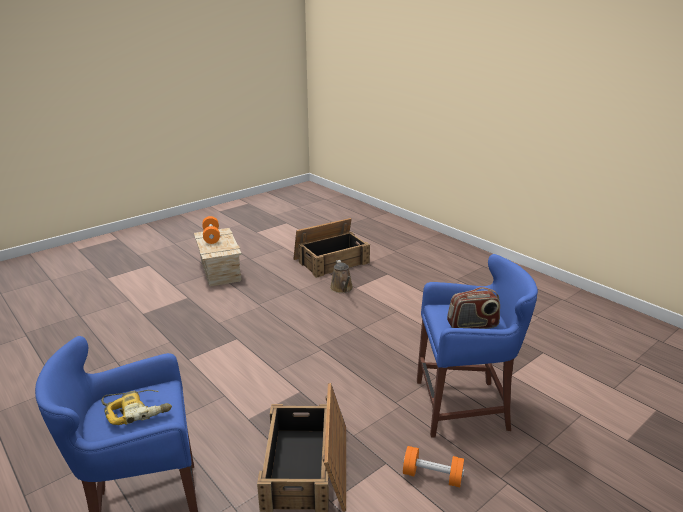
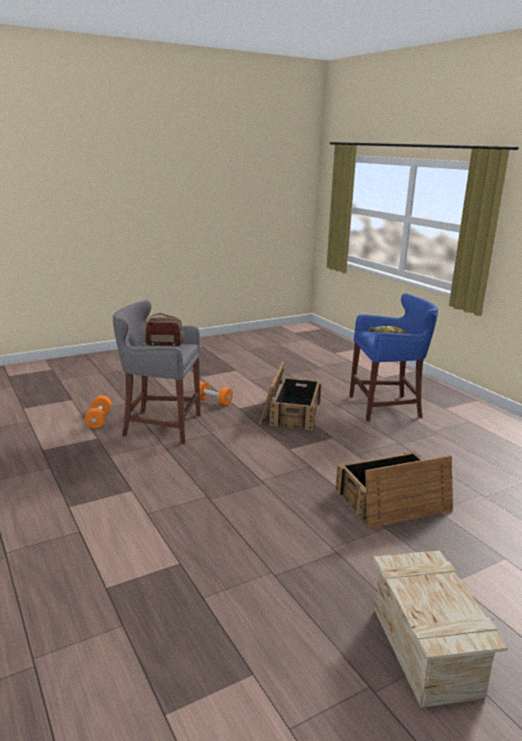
camera: 170 degrees left, 5 degrees down
orange dumbbell [202,216,220,244] -> orange dumbbell moved to [85,395,111,428]
crate [293,218,370,278] -> crate moved to [335,451,453,528]
brown watering can [330,260,353,293] -> none
blue stool [417,254,538,437] -> grey stool [113,300,200,444]

